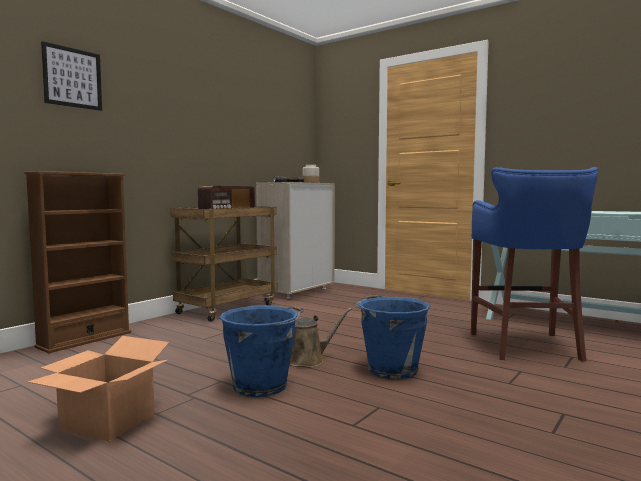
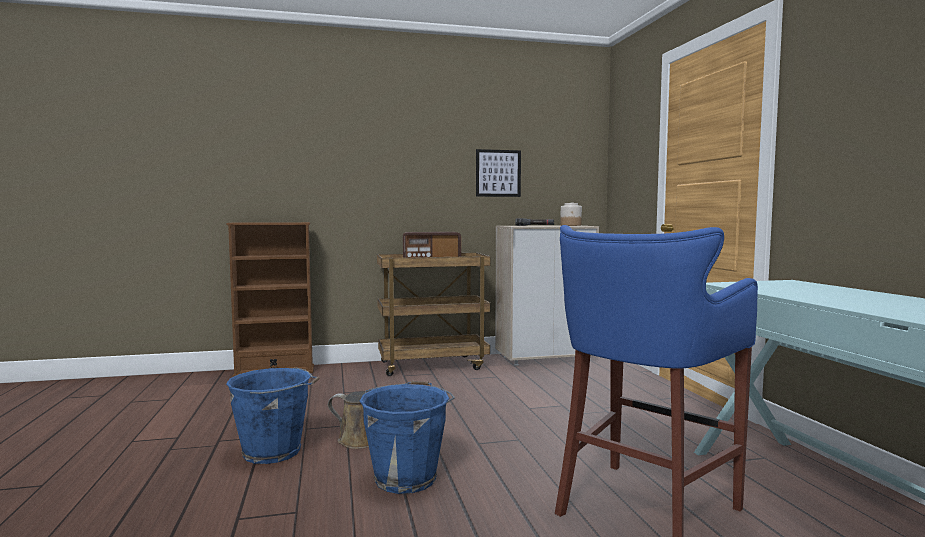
camera: 40 degrees right, 0 degrees up
cardboard box [28,336,169,442] -> none
picture [41,41,102,111] -> picture moved to [476,149,521,197]

